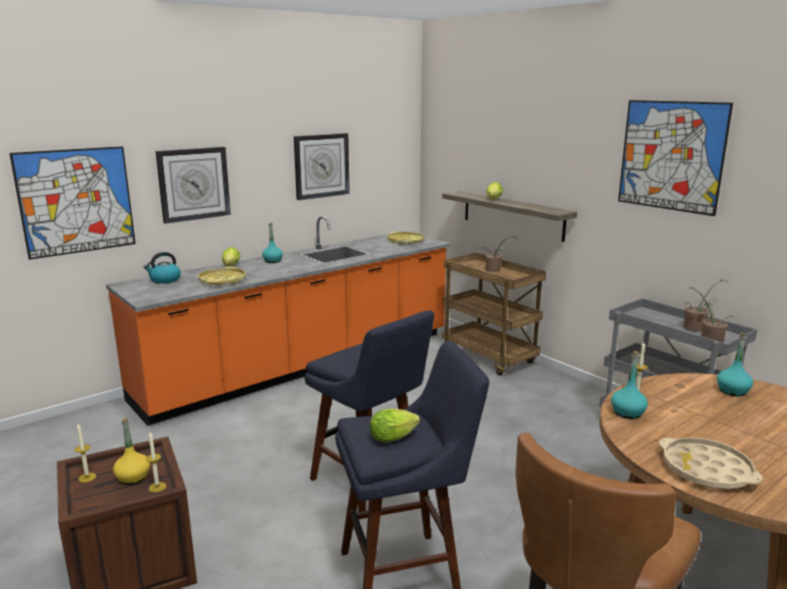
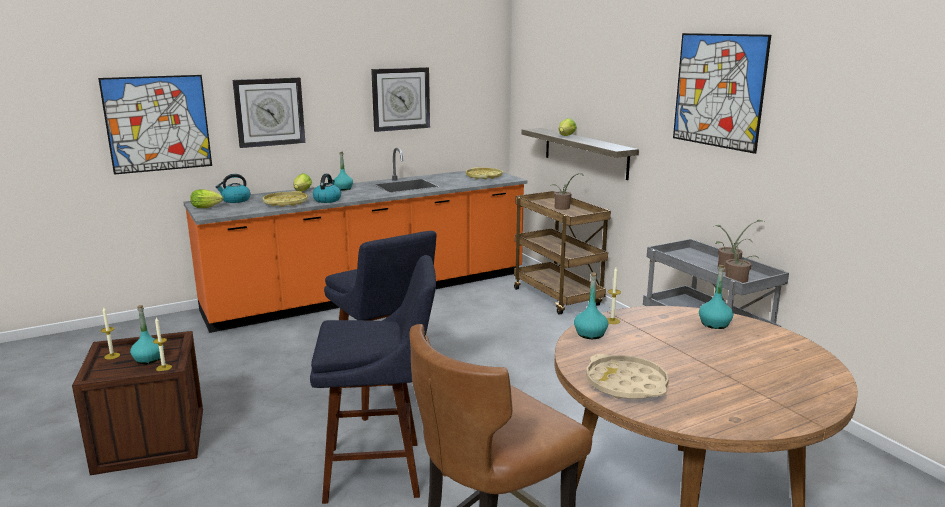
camera: 10 degrees right, 0 degrees up
yellow bottle [113,418,150,485] -> turquoise bottle [130,305,164,364]
lettuce [370,409,420,442] -> lettuce moved to [190,189,223,208]
none -> kettle [313,174,341,203]

